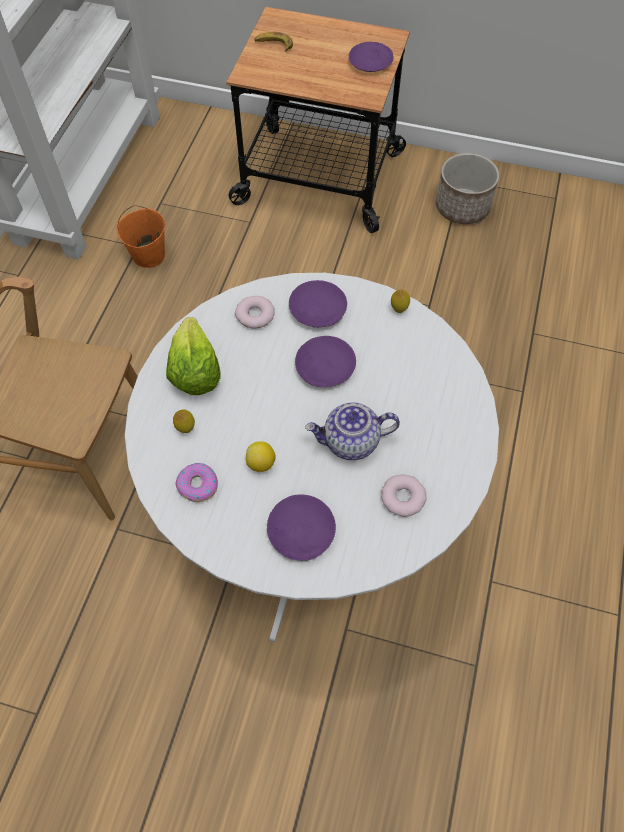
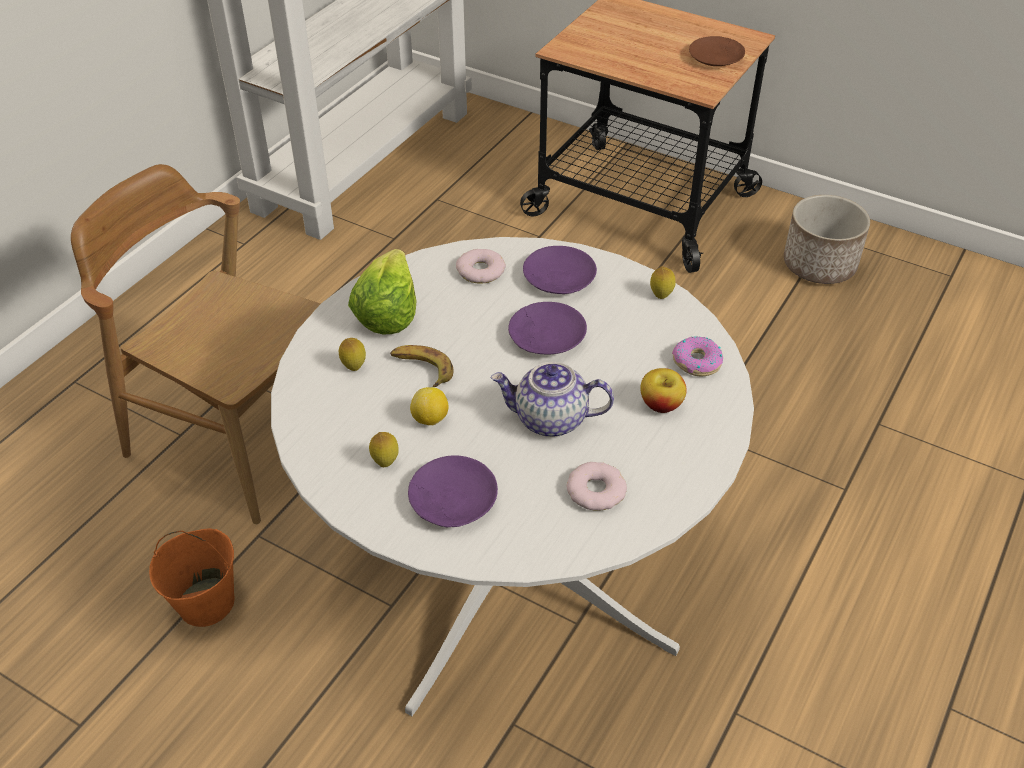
camera: 15 degrees right, 15 degrees down
orange bucket [117,205,165,268] -> orange bucket moved to [149,528,235,627]
donut [175,463,218,502] -> donut moved to [672,336,723,376]
banana [255,32,293,52] -> banana moved to [390,345,454,387]
purple plate [349,42,394,72] -> brown plate [689,36,745,66]
none -> lemon [369,432,399,467]
none -> apple [640,368,687,413]

